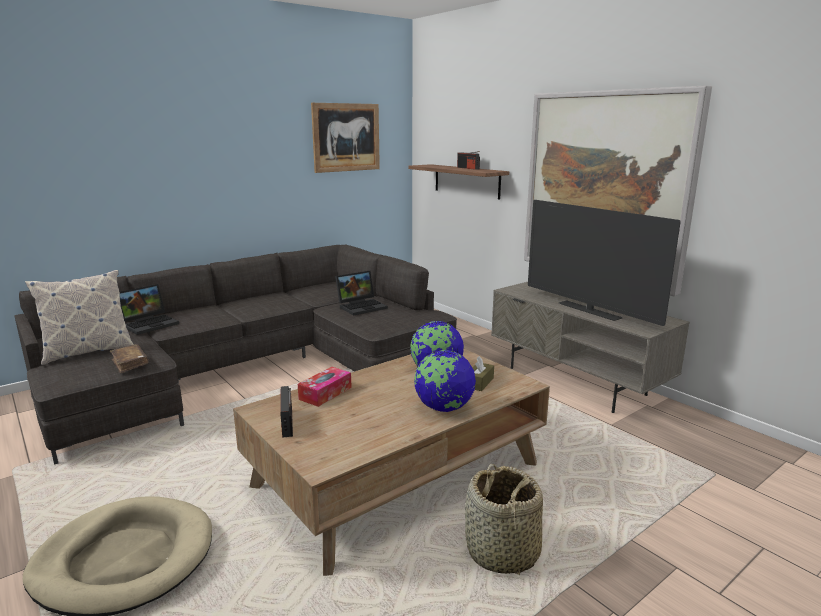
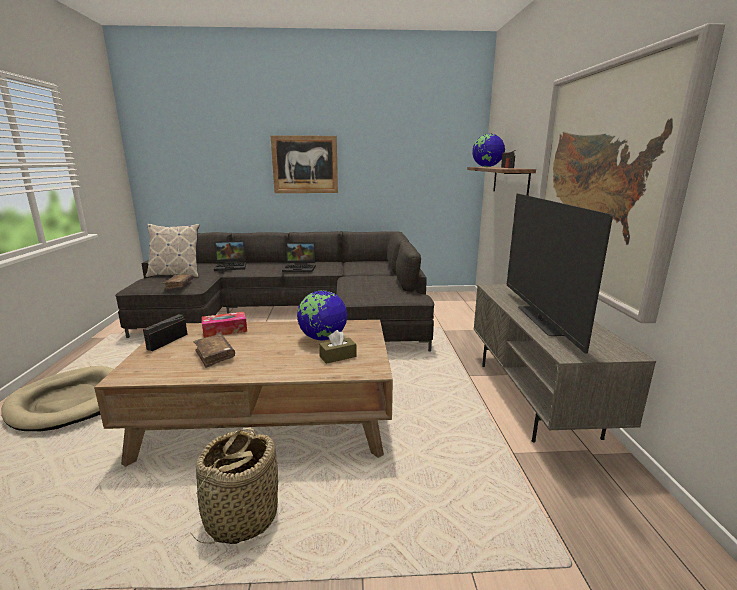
camera: 35 degrees right, 0 degrees up
picture [311,103,380,173] -> picture moved to [271,135,338,193]
laptop [335,271,388,316] -> laptop moved to [282,242,315,272]
globe [414,350,476,412] -> globe moved to [472,134,505,167]
none -> brown book [193,334,235,368]

